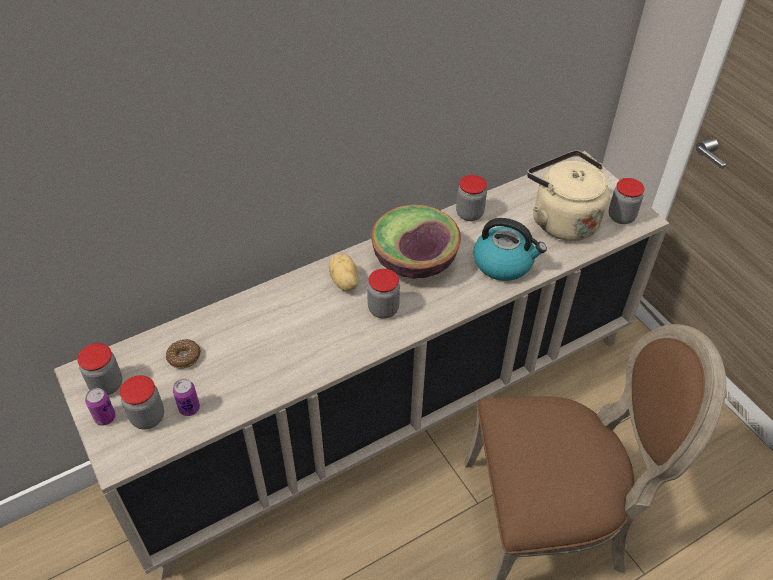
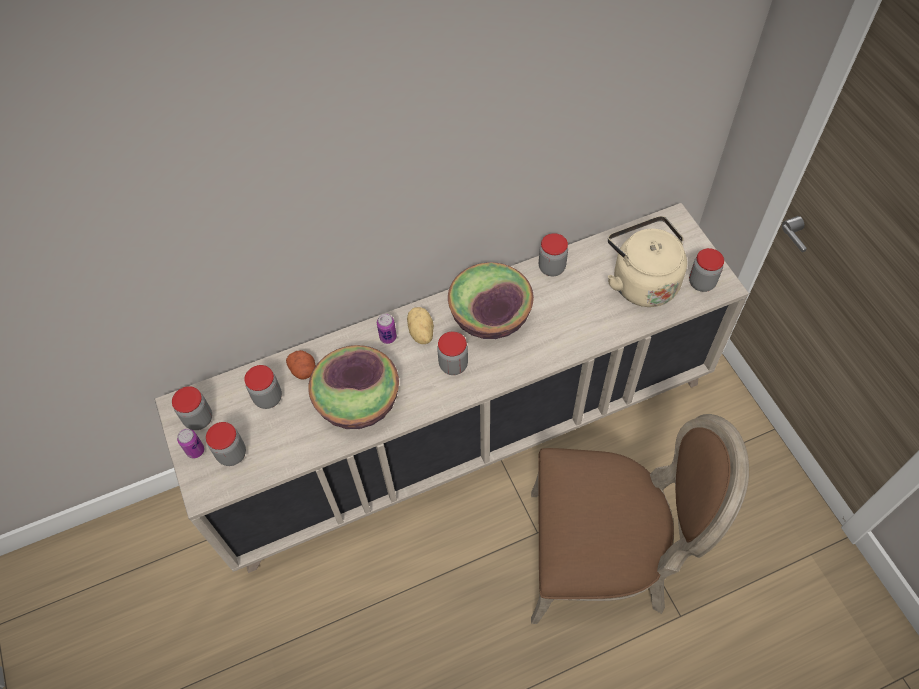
camera: 10 degrees right, 10 degrees up
donut [166,339,201,369] -> jar [244,365,282,409]
can [173,379,200,416] -> can moved to [377,314,397,344]
kettle [473,218,547,281] -> none
none -> potato [286,350,316,380]
none -> bowl [308,345,399,429]

